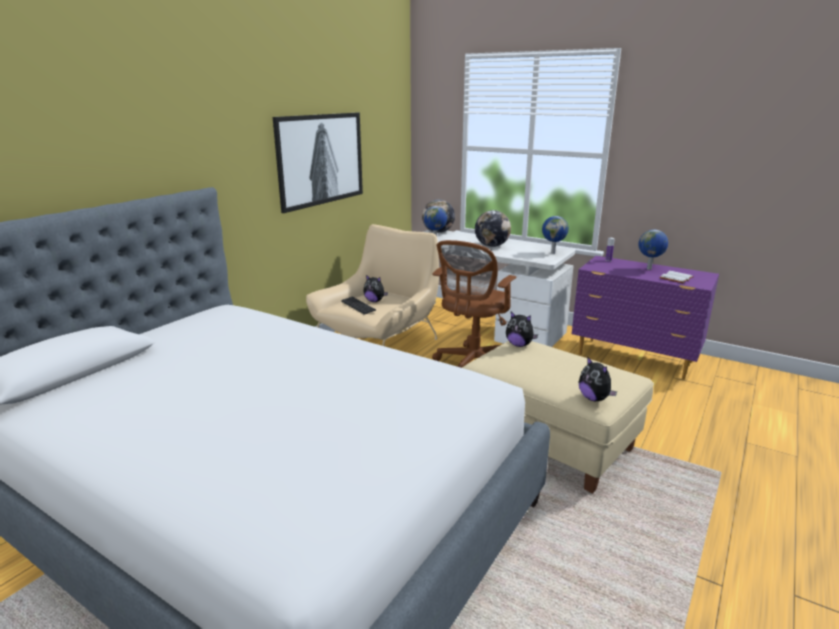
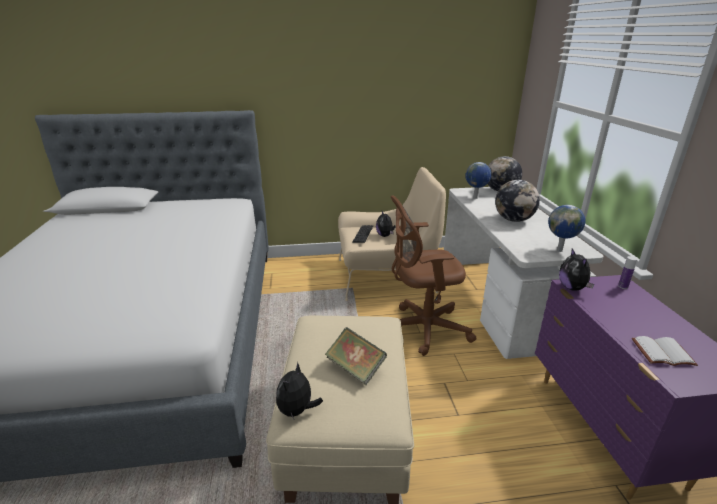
camera: 50 degrees right, 5 degrees up
picture [273,113,363,213] -> none
plush toy [506,312,538,347] -> plush toy moved to [559,248,594,291]
globe [638,230,668,270] -> none
none -> book [325,327,387,386]

